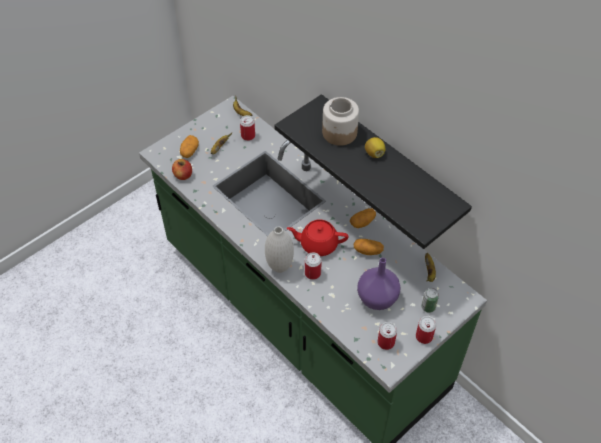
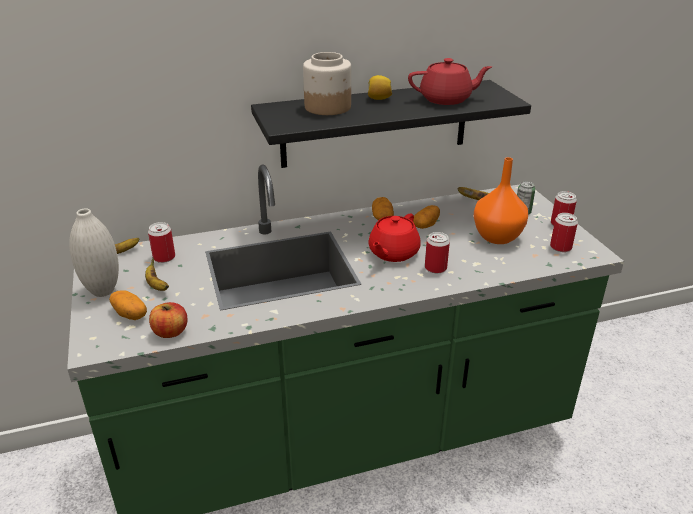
camera: 65 degrees left, 20 degrees down
white vase [265,226,294,273] -> white vase moved to [69,208,119,297]
purple vase [357,258,400,310] -> orange vase [473,157,528,244]
none -> red teapot [408,58,492,105]

